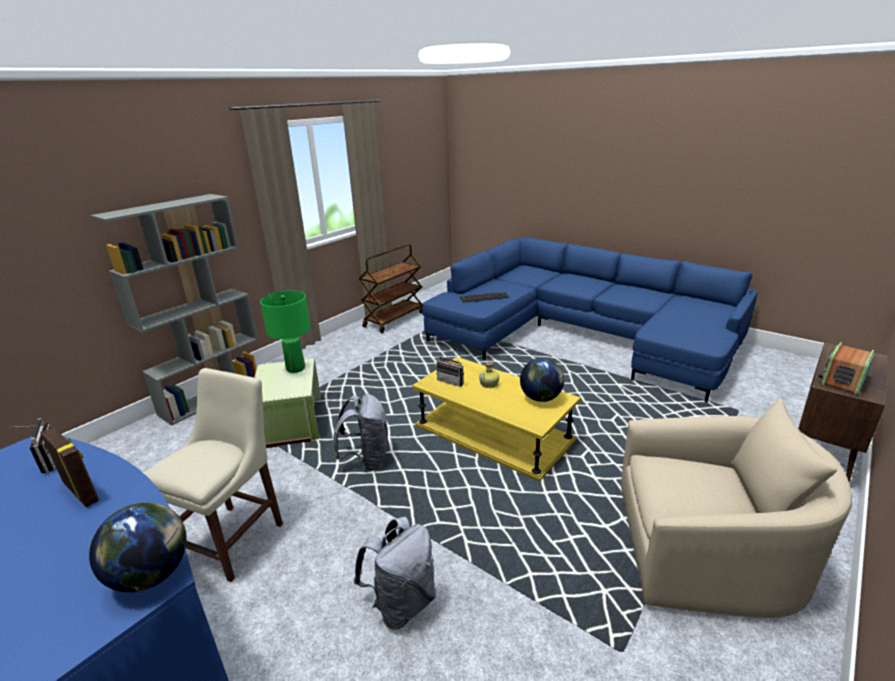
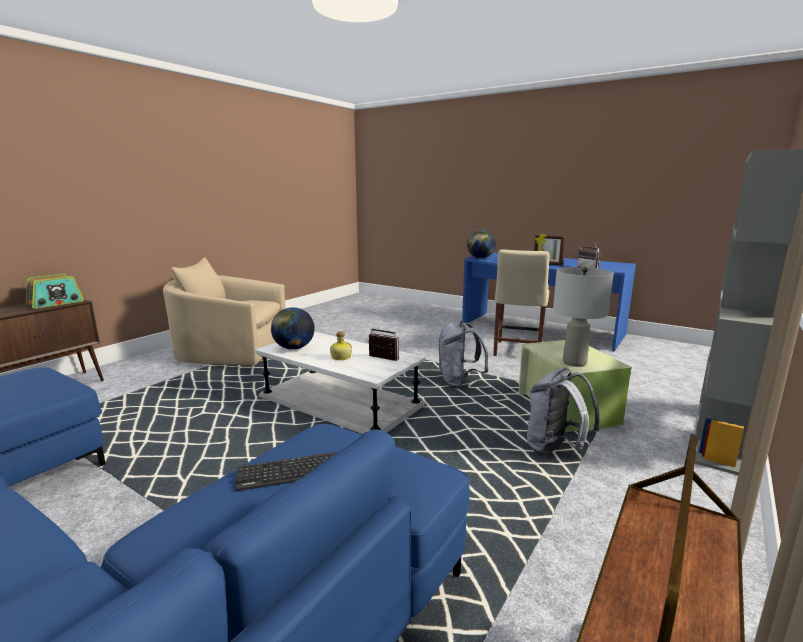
camera: 175 degrees right, 10 degrees down
green table lamp [260,291,311,373] -> grey table lamp [553,267,614,367]
grey backpack [354,517,436,630] -> grey backpack moved to [527,368,600,455]
yellow coffee table [412,357,581,482] -> white coffee table [255,332,425,434]

